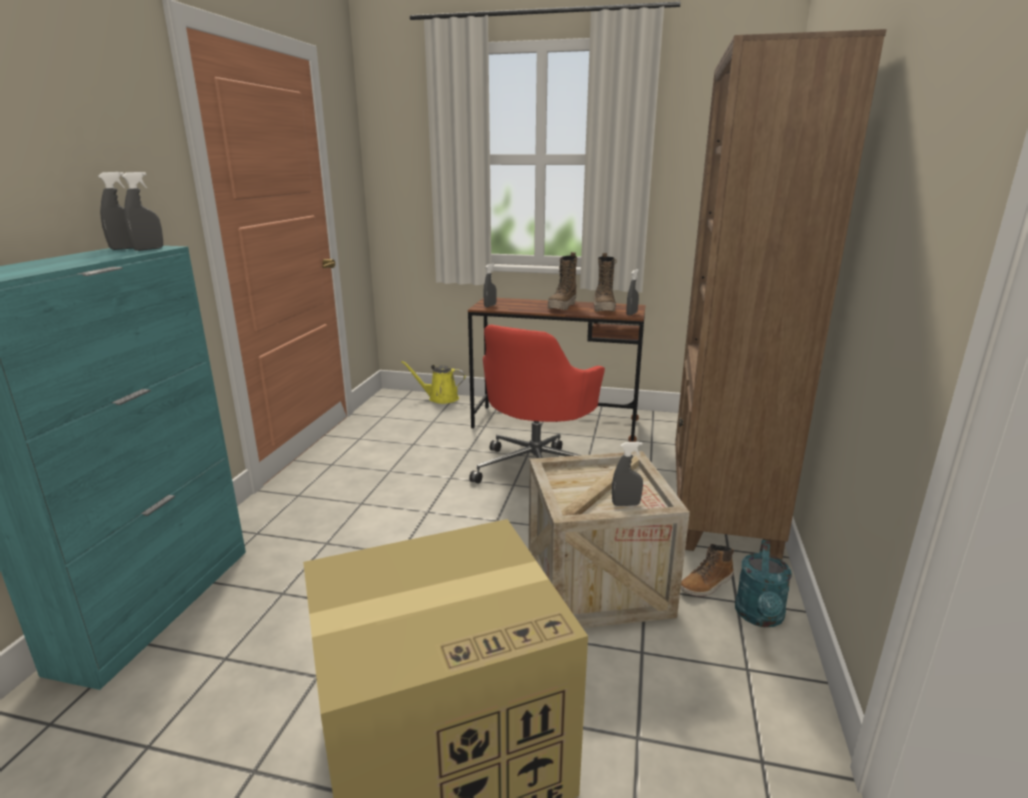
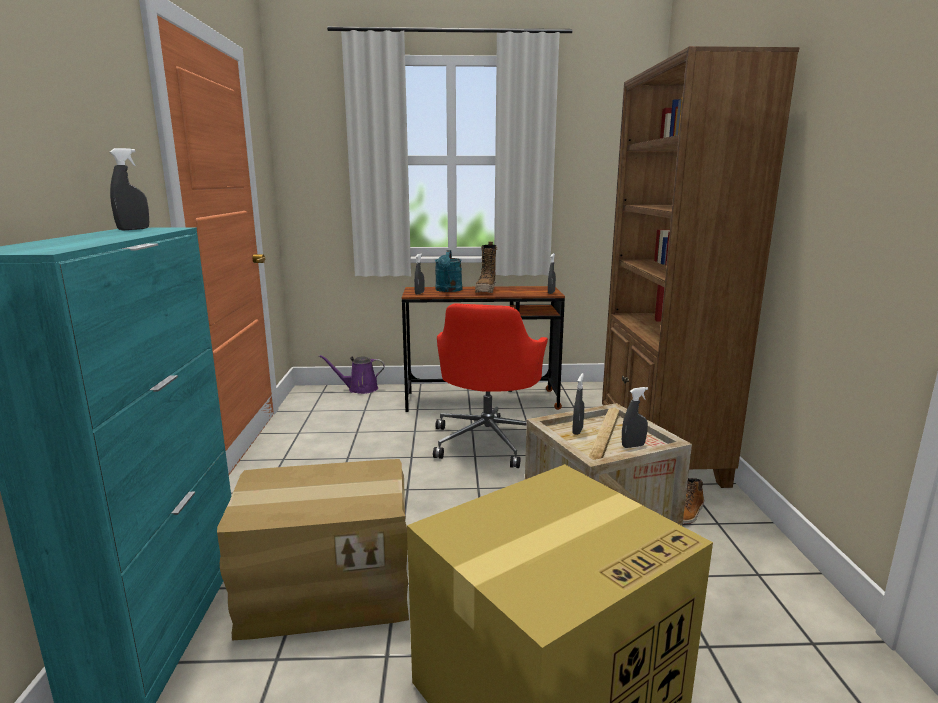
camera: 15 degrees left, 5 degrees down
grey spray bottle [121,172,163,251] -> grey spray bottle moved to [572,373,584,435]
yellow watering can [401,361,466,404] -> purple watering can [319,355,385,394]
boot [594,253,617,312] -> none
turquoise watering can [735,540,792,627] -> turquoise watering can moved to [435,250,462,292]
none -> cardboard box [217,459,409,640]

